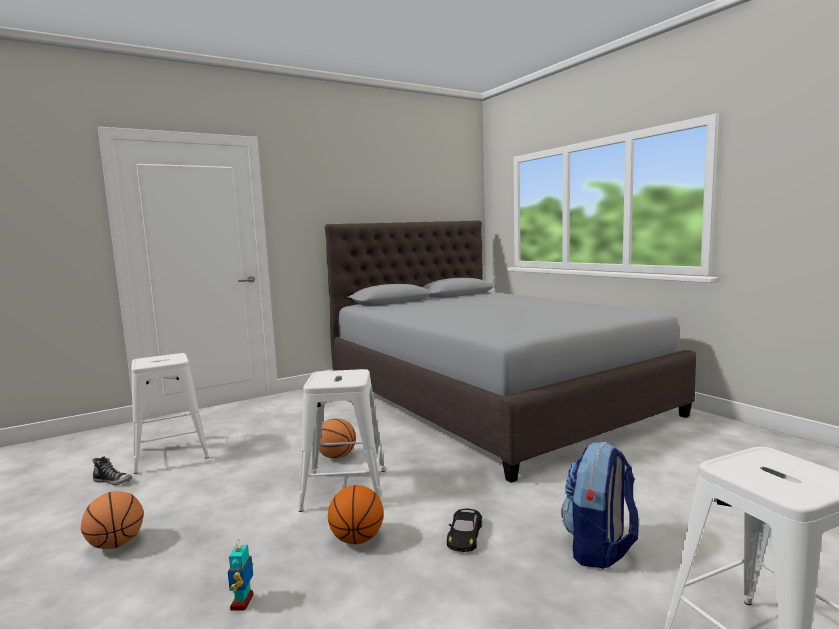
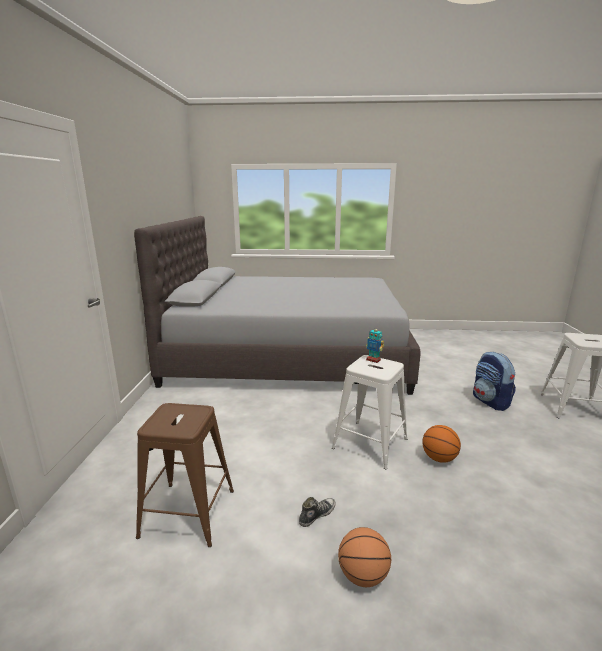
camera: 55 degrees left, 10 degrees up
shoe [93,456,132,485] -> shoe moved to [299,497,336,527]
white stool [131,353,209,474] -> brown stool [136,403,234,547]
toy robot [228,539,253,610] -> toy robot moved to [366,326,384,363]
basketball [319,418,356,459] -> none
black toy car [447,509,482,552] -> none

